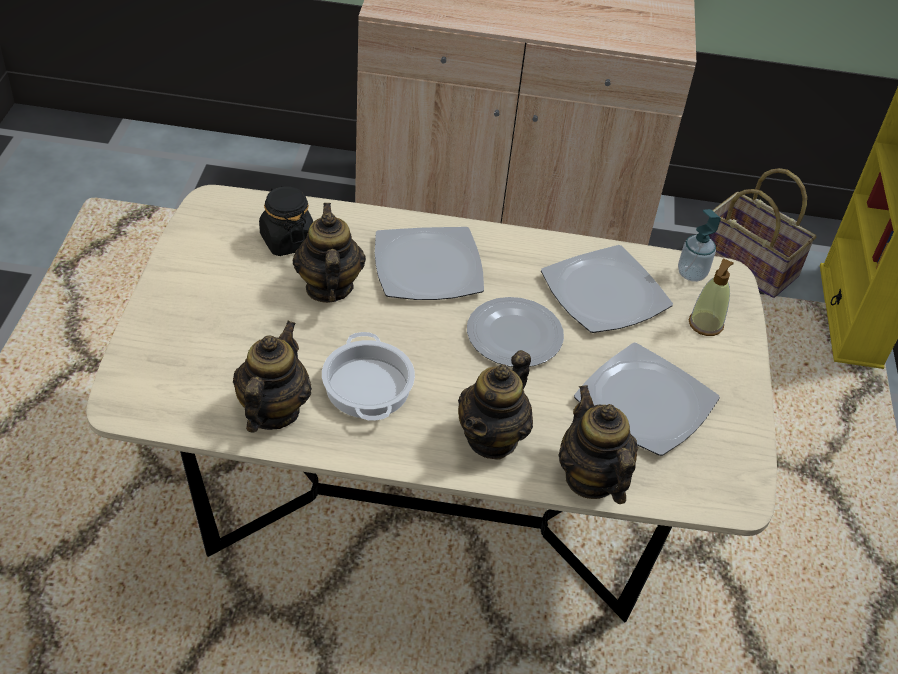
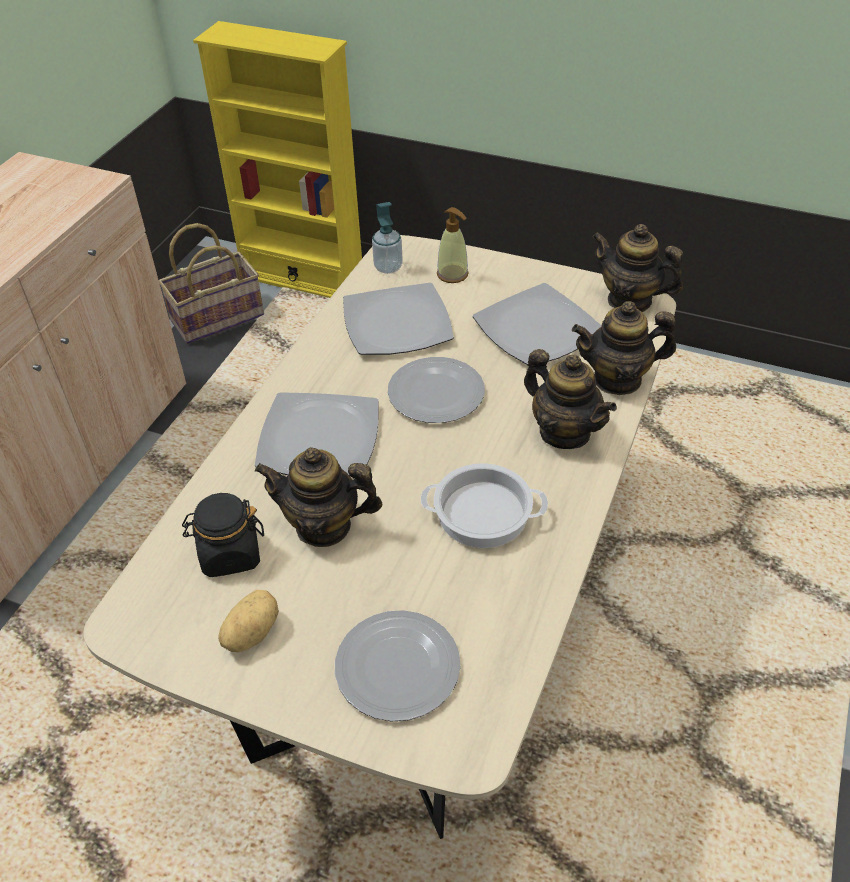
camera: 70 degrees left, 0 degrees up
teapot [233,321,312,433] -> teapot moved to [592,224,683,312]
none -> potato [218,590,279,652]
none -> plate [335,610,461,722]

